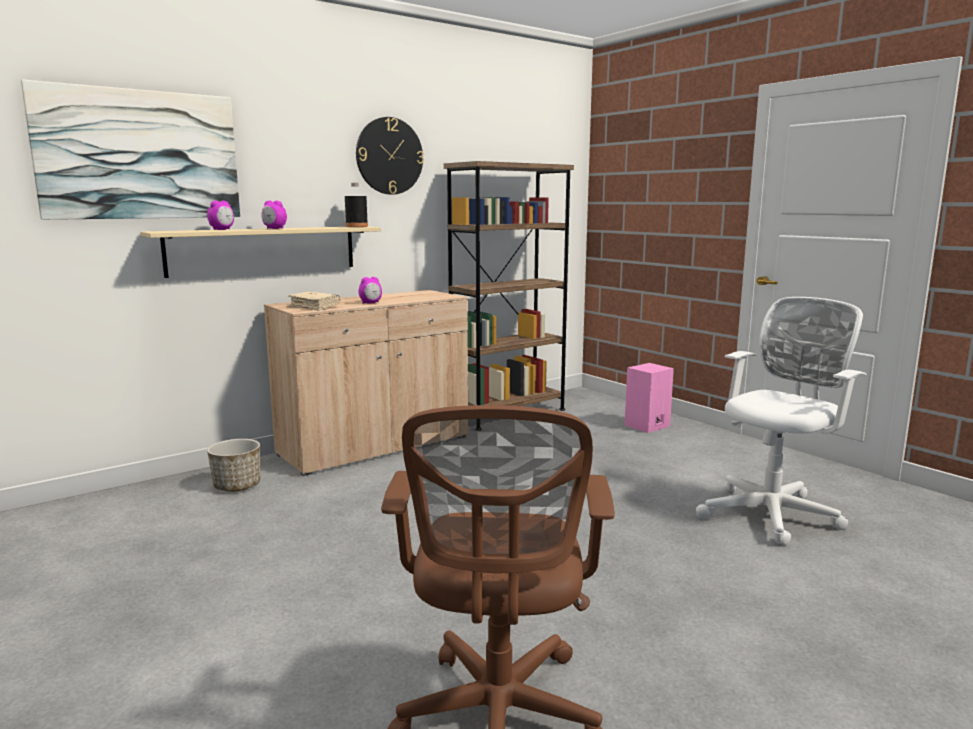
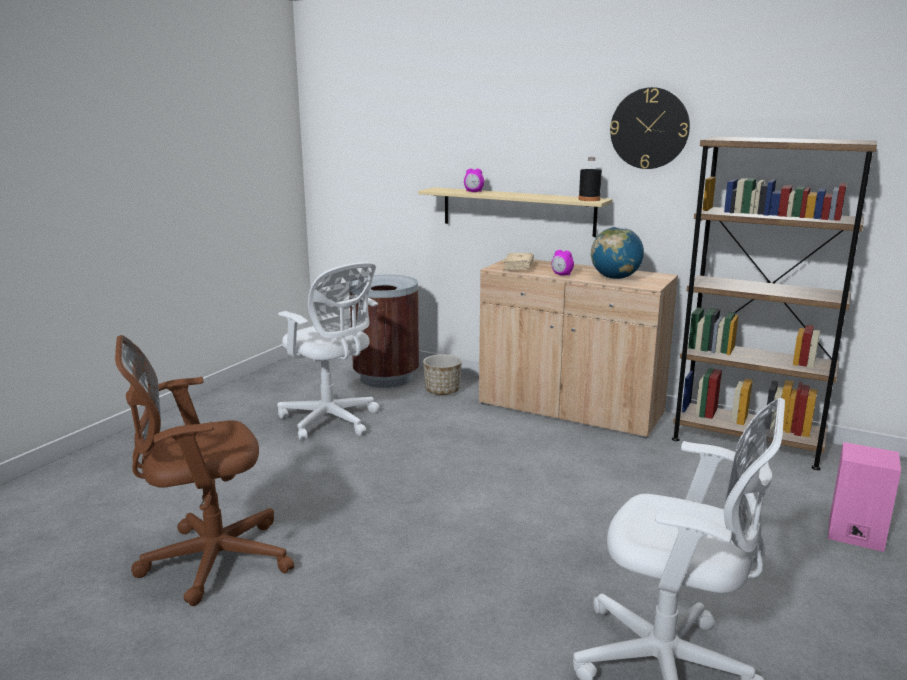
camera: 65 degrees right, 5 degrees up
picture [21,79,240,220] -> none
alarm clock [261,201,287,229] -> none
none -> white office chair [277,262,379,440]
none -> brown trash can [350,275,419,388]
none -> globe [591,227,644,279]

